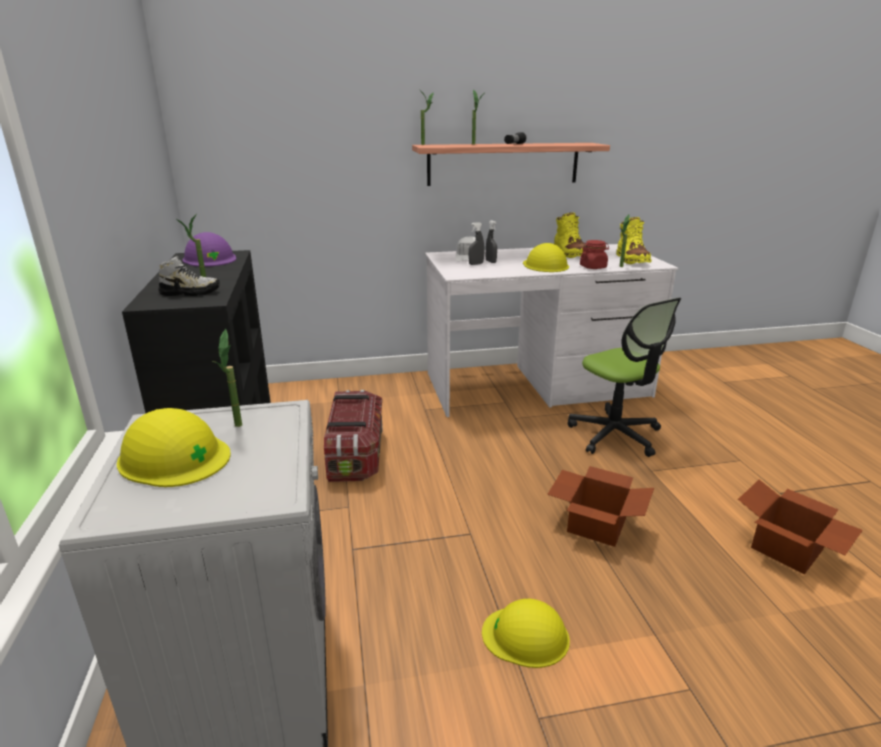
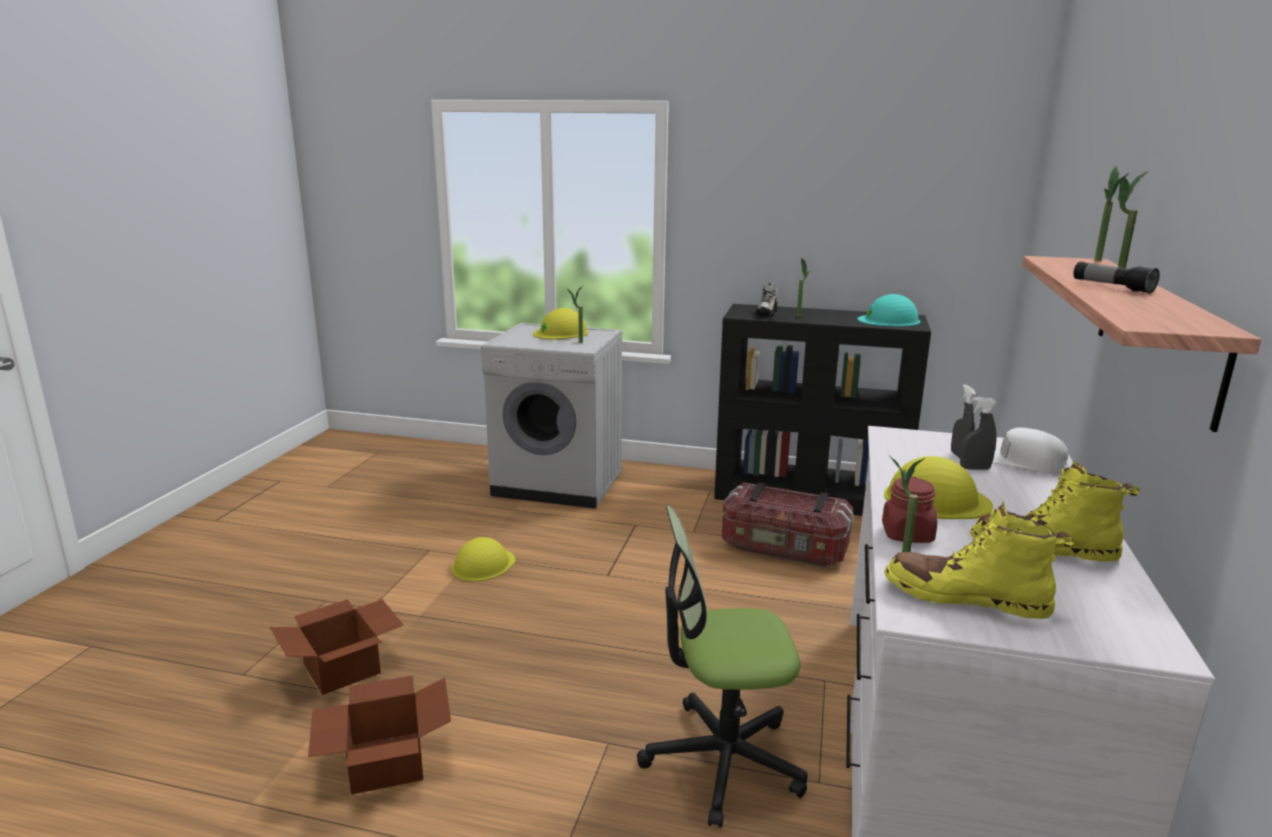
camera: 115 degrees right, 5 degrees down
purple hard hat [182,232,236,267] -> turquoise hard hat [857,294,920,327]
cardboard box [547,466,654,547] -> cardboard box moved to [270,599,404,695]

